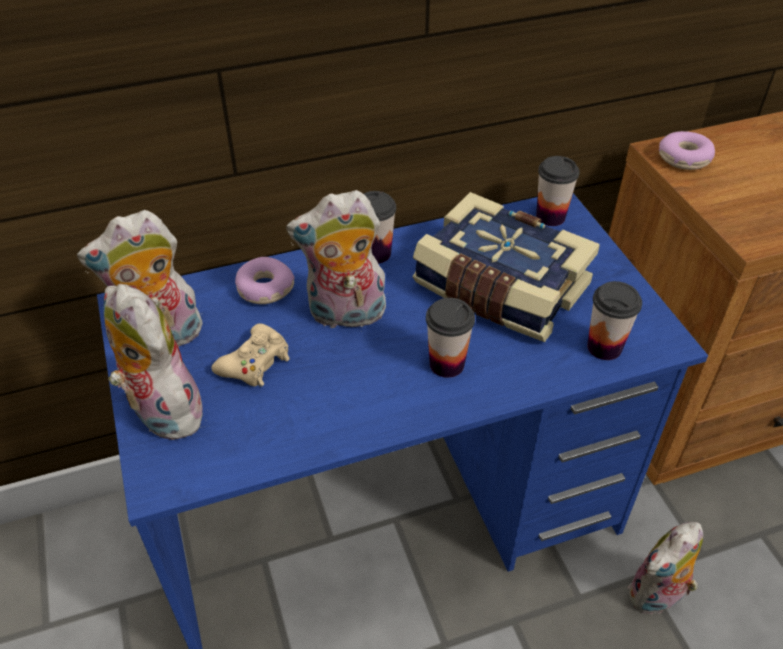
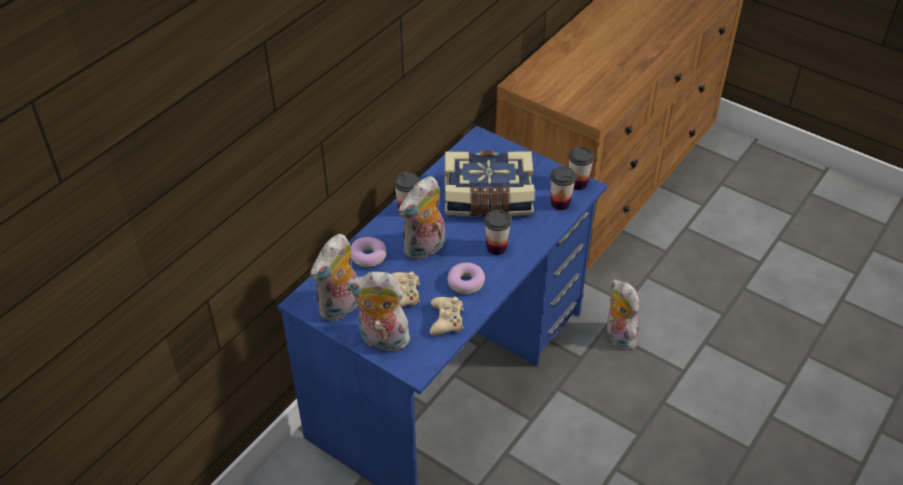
camera: 35 degrees left, 0 degrees up
cup [536,156,579,226] -> cup moved to [568,146,594,190]
plush toy [628,522,703,614] -> plush toy turned 135 degrees clockwise [607,279,640,350]
donut [659,131,715,170] -> donut moved to [447,263,485,294]
none -> beige game controller [430,297,464,335]

